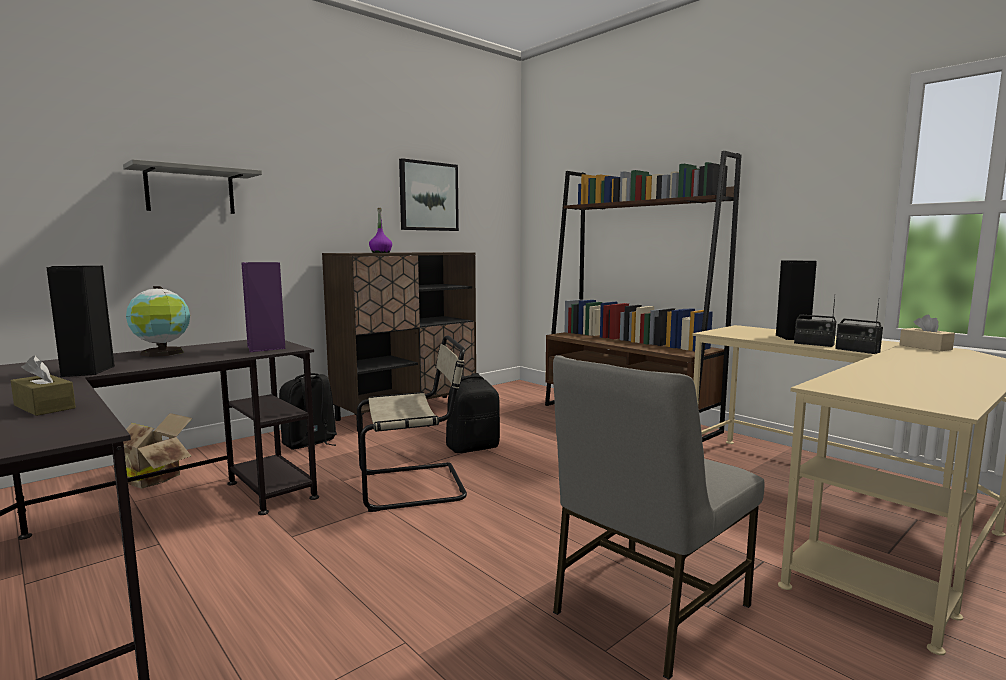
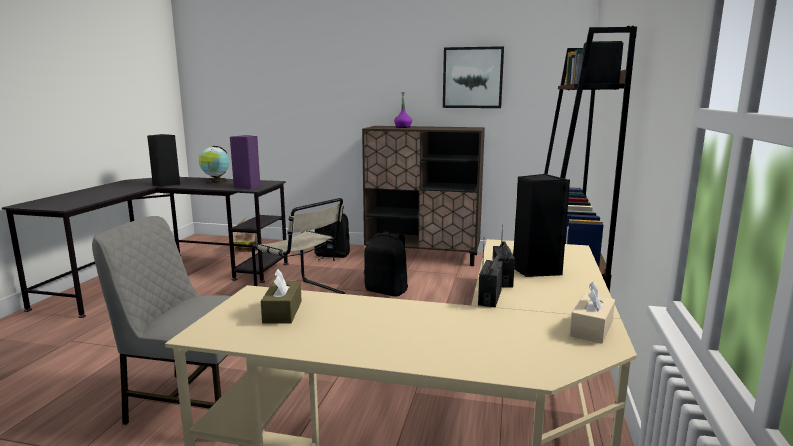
camera: 55 degrees right, 5 degrees up
brown tissue box [11,355,76,416] -> brown tissue box moved to [261,269,302,323]
grey shelf [123,159,262,214] -> none

